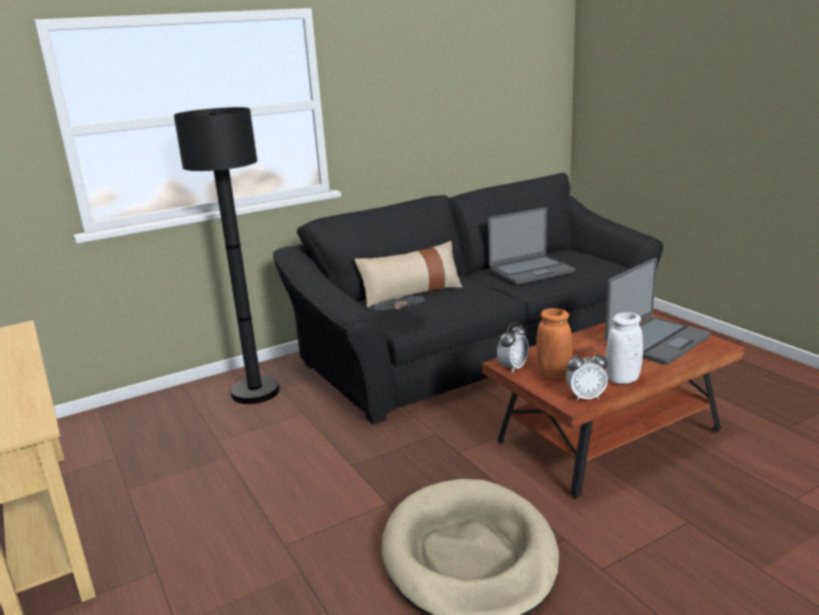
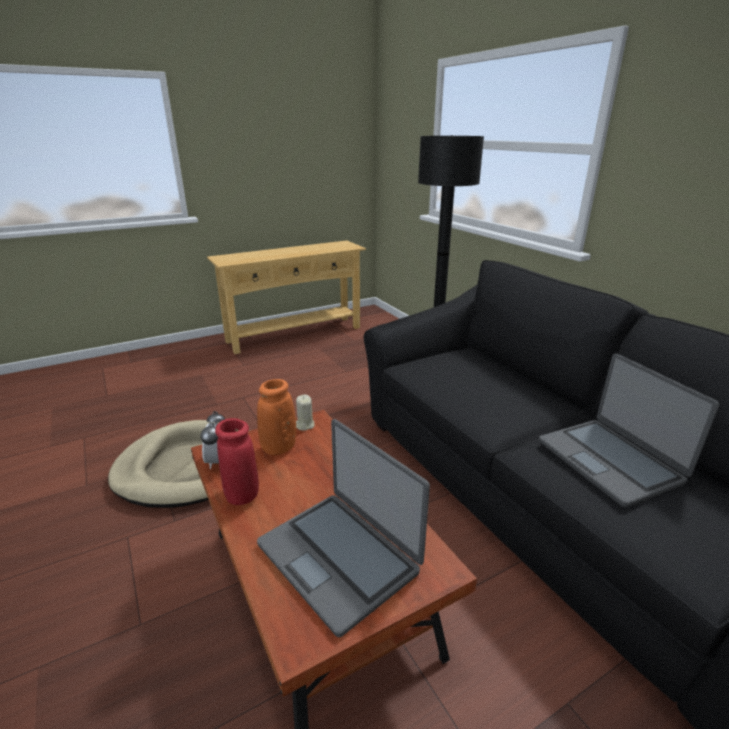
camera: 90 degrees right, 5 degrees up
beige pillow [354,241,463,308] -> none
newspaper [370,296,426,311] -> none
alarm clock [497,322,529,373] -> beige candle [296,395,315,431]
white vase [605,312,643,384] -> red vase [215,418,259,505]

